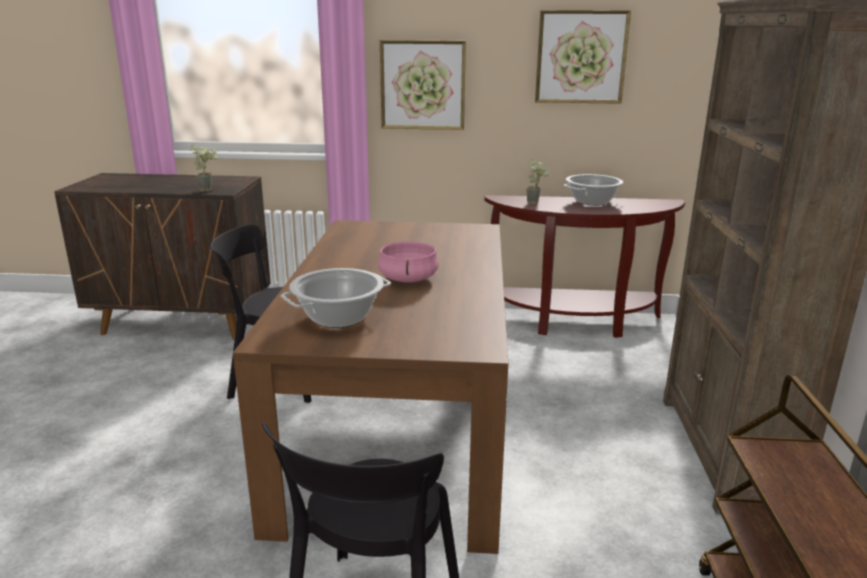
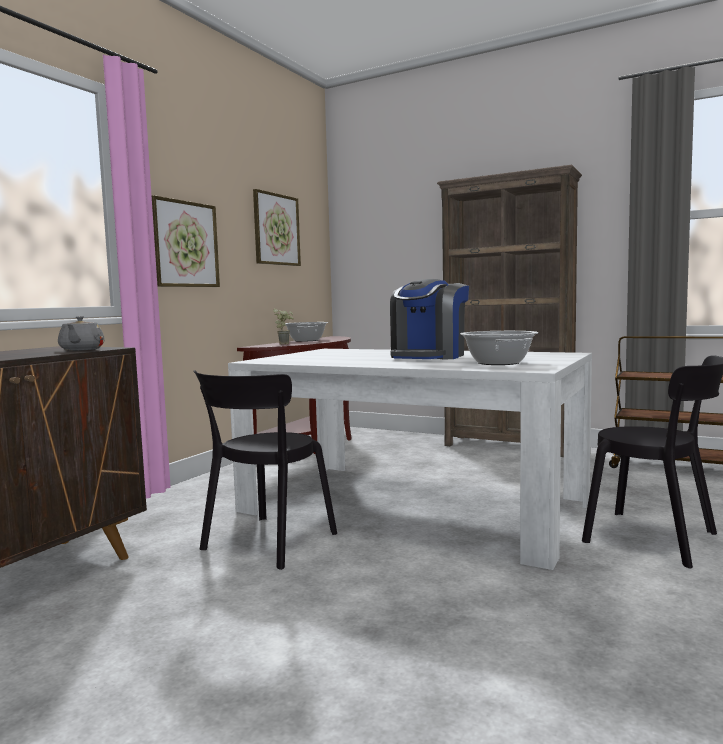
camera: 65 degrees left, 15 degrees down
potted plant [190,145,218,192] -> grey teapot [58,316,105,351]
brown dining table [233,220,508,554] -> white dining table [228,349,592,570]
pink cooking pot [378,241,439,282] -> coffee machine [390,279,469,359]

